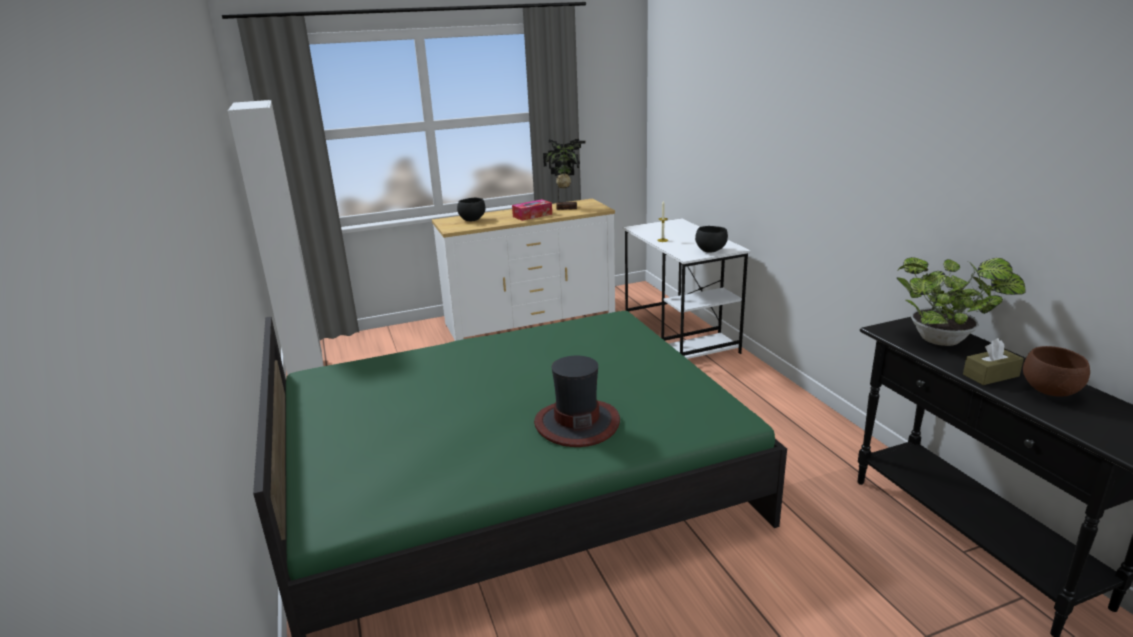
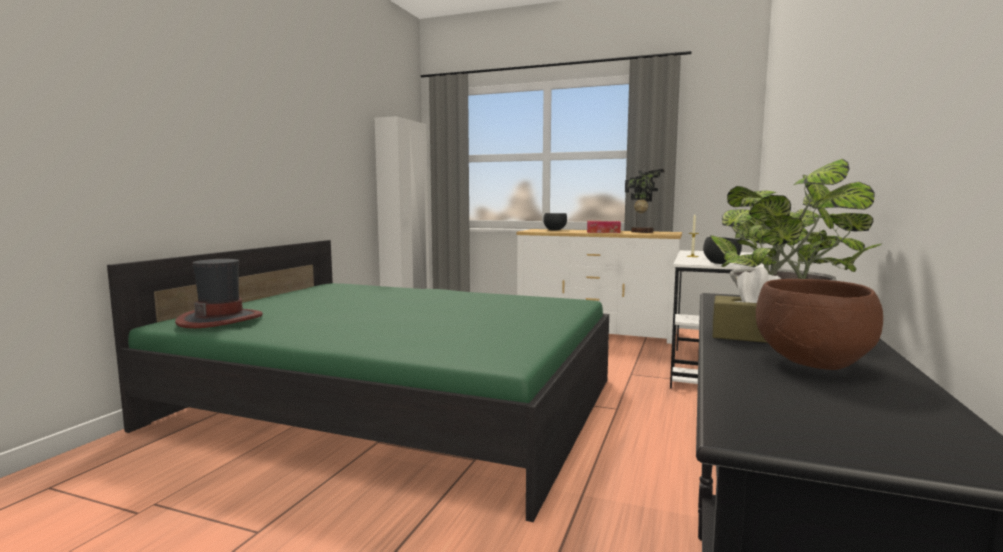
camera: 40 degrees right, 15 degrees down
hat [534,356,620,447] -> hat moved to [175,259,263,328]

